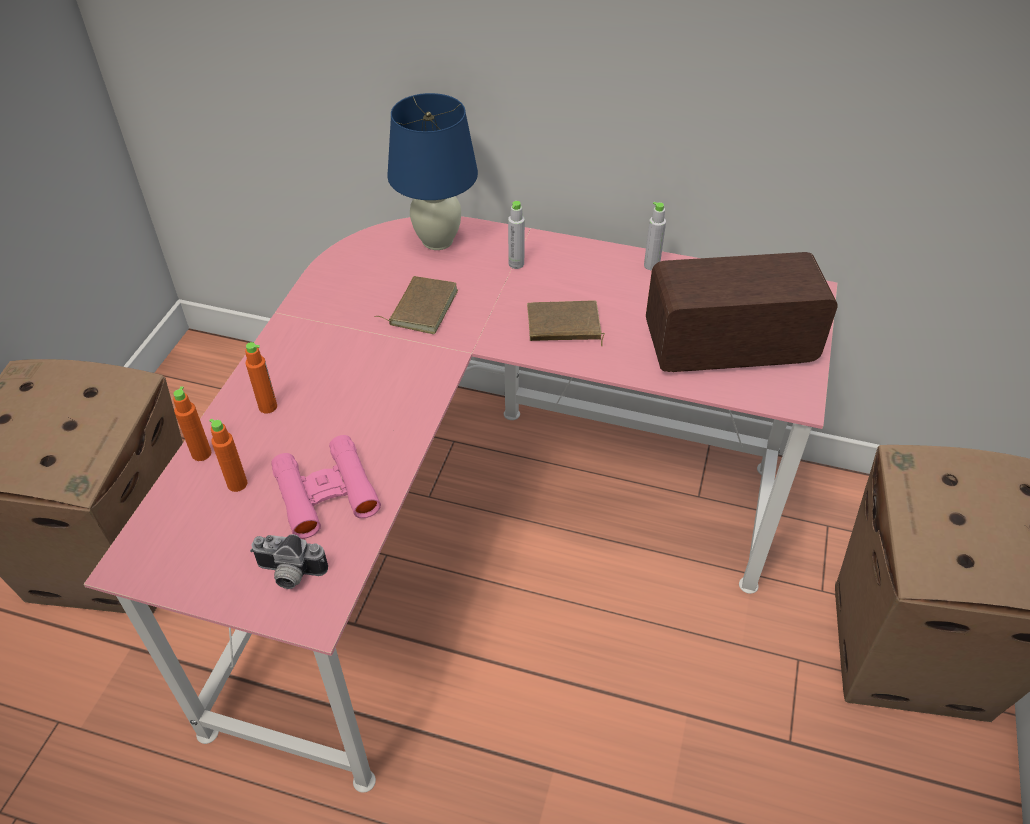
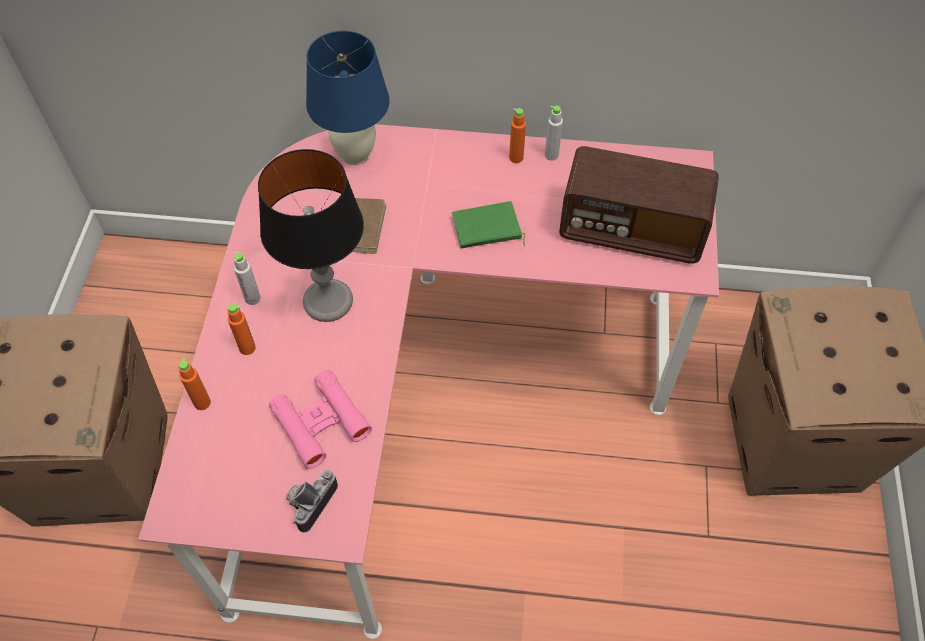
camera: 10 degrees left, 10 degrees up
orange bottle [209,418,247,492] -> orange bottle moved to [509,108,526,163]
camera [250,534,328,589] -> camera turned 120 degrees clockwise [286,470,338,533]
grey bottle [508,201,525,269] -> grey bottle moved to [234,253,260,305]
brown book [527,300,605,346] -> green book [452,201,525,248]
radio [646,252,837,372] -> radio turned 150 degrees counterclockwise [559,146,719,264]
none -> table lamp [258,149,364,322]

